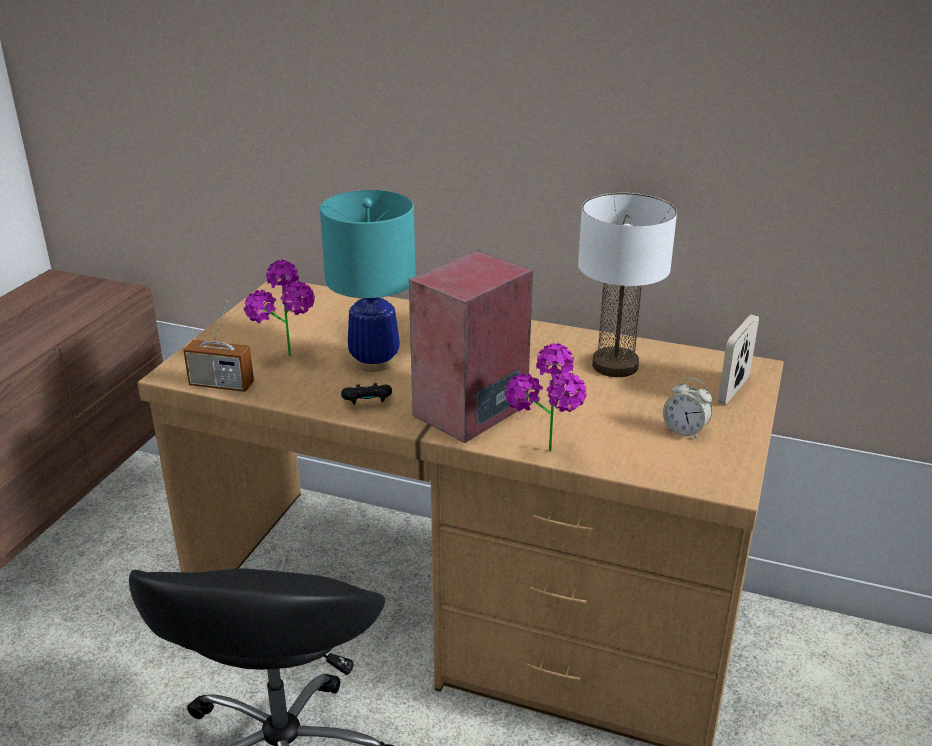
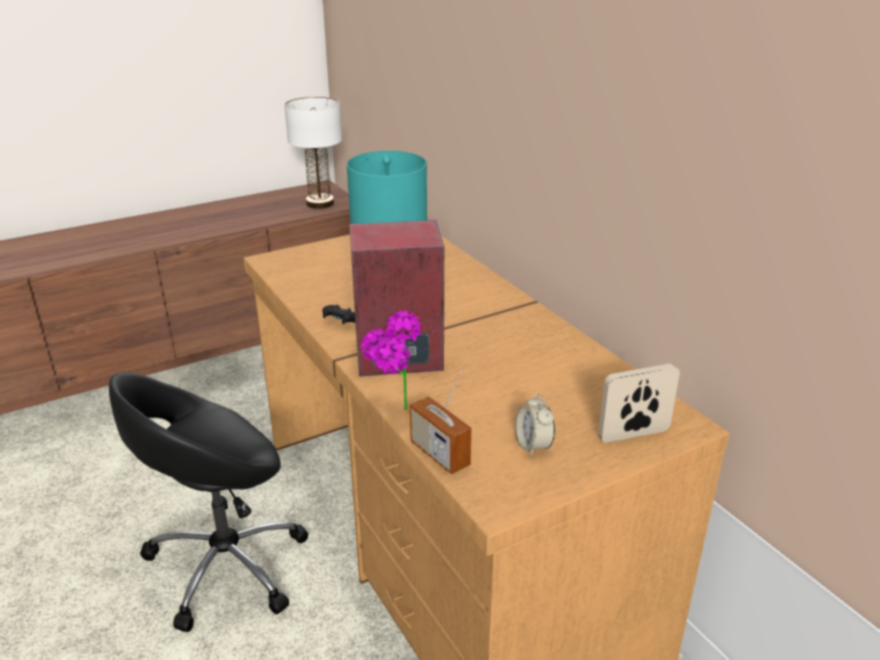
camera: 40 degrees right, 0 degrees up
radio [183,300,254,392] -> radio moved to [410,371,472,474]
potted plant [244,260,315,356] -> none
table lamp [578,193,677,377] -> table lamp moved to [284,97,342,209]

